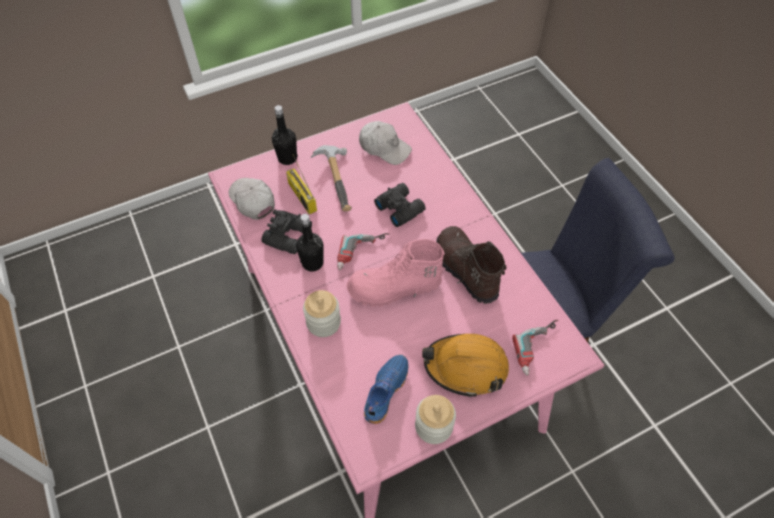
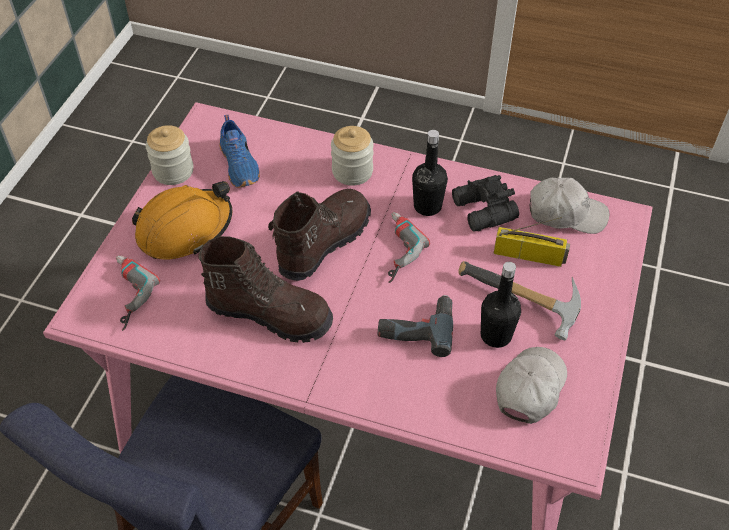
camera: 135 degrees right, 5 degrees down
black bottle [272,105,298,165] -> black bottle moved to [481,262,521,348]
pink boot [346,239,445,307] -> brown boot [268,189,371,281]
white cap [359,121,412,165] -> white cap turned 135 degrees clockwise [496,347,567,424]
black binoculars [374,183,426,227] -> power drill [378,295,453,357]

